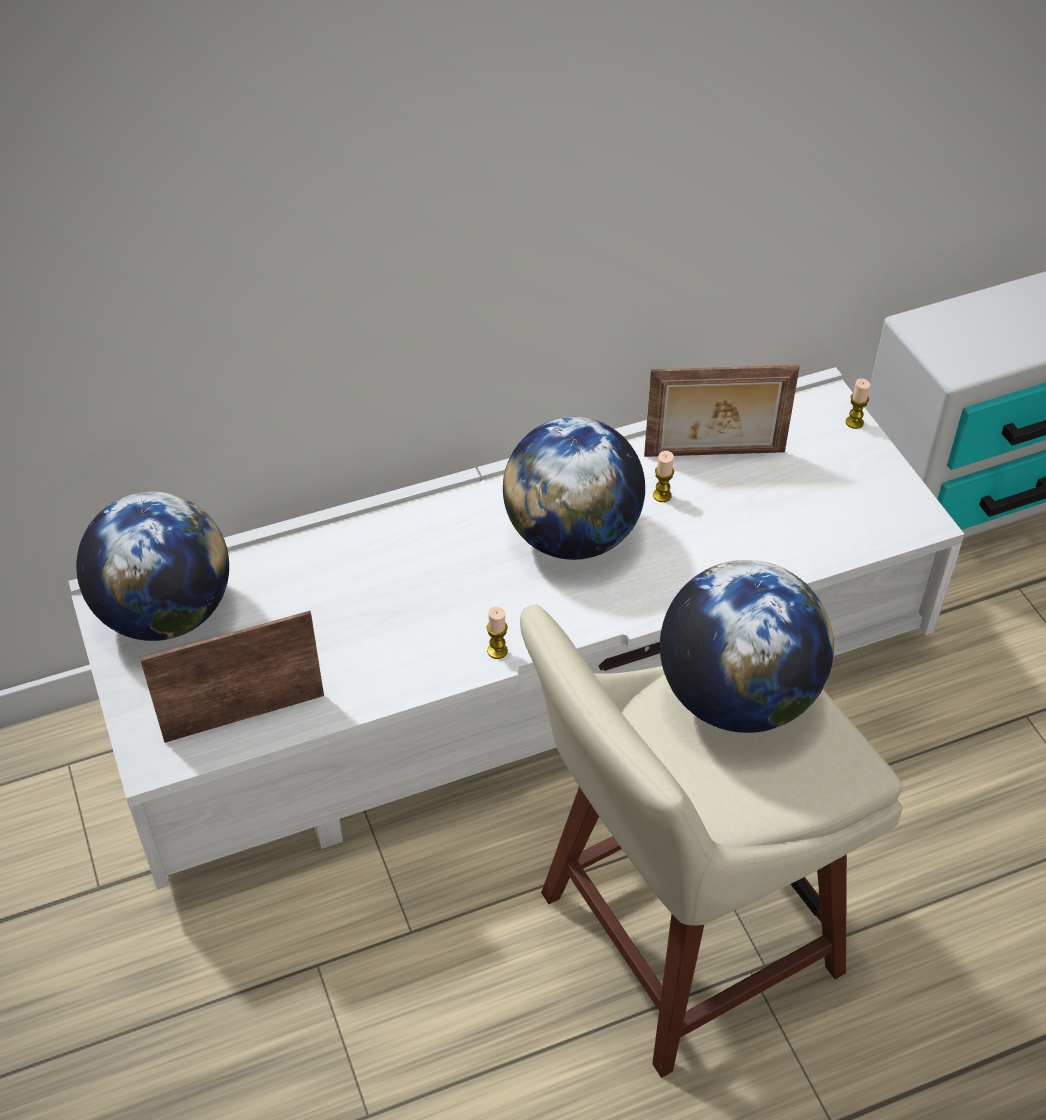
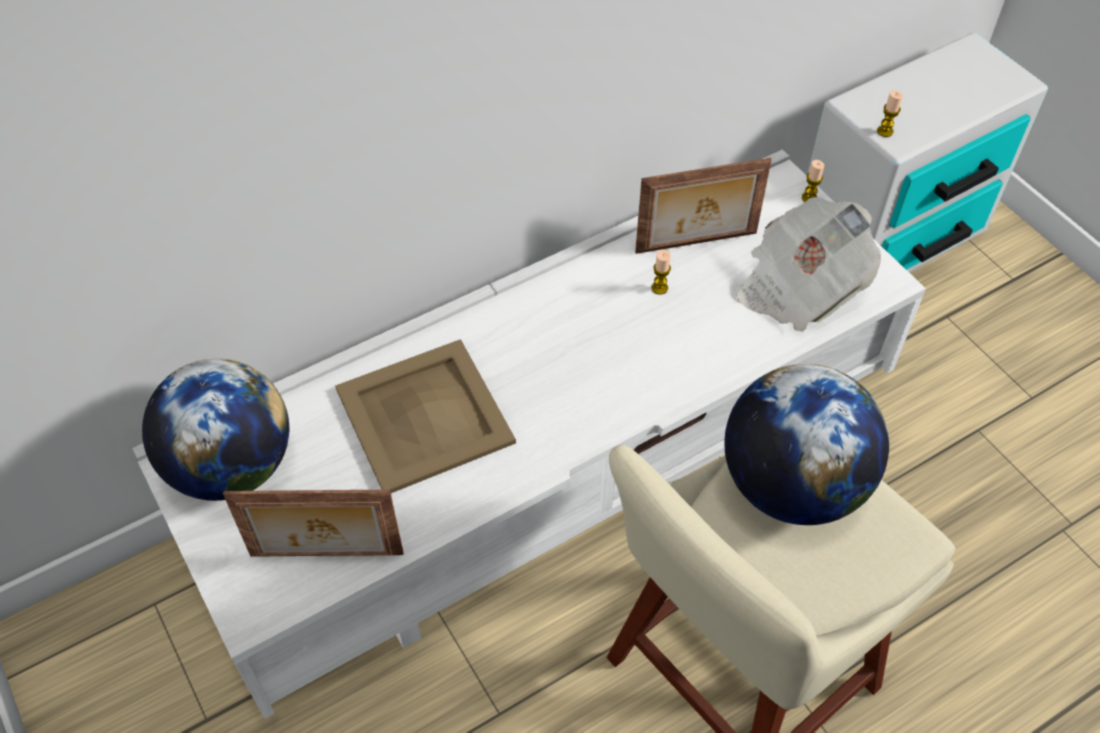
camera: 10 degrees left, 5 degrees up
picture frame [140,611,324,743] -> picture frame turned 150 degrees counterclockwise [223,490,403,557]
candle [487,607,508,659] -> candle moved to [877,90,903,137]
globe [503,417,645,560] -> none
none -> beige tray [335,339,516,493]
none -> newspaper [736,197,881,332]

